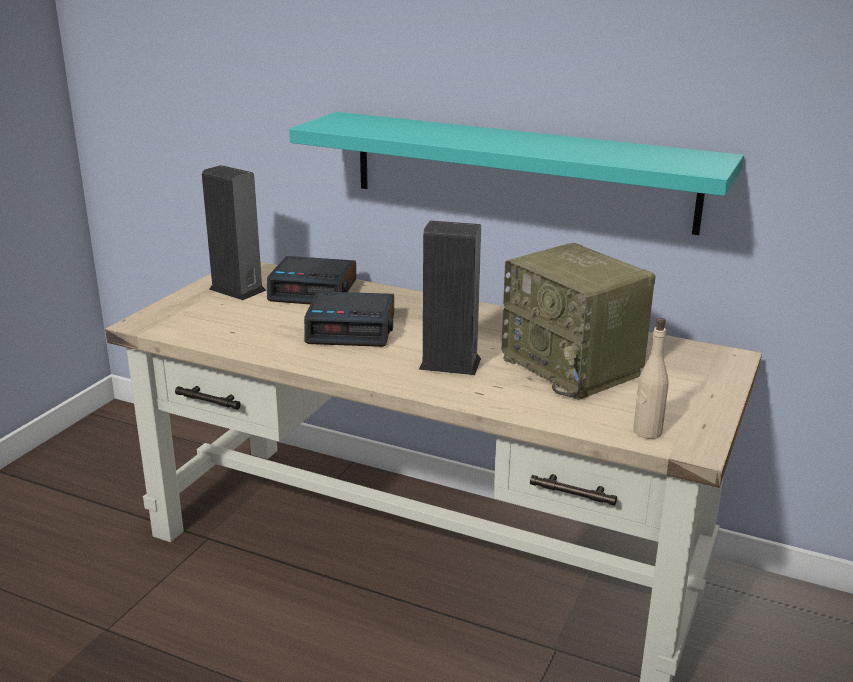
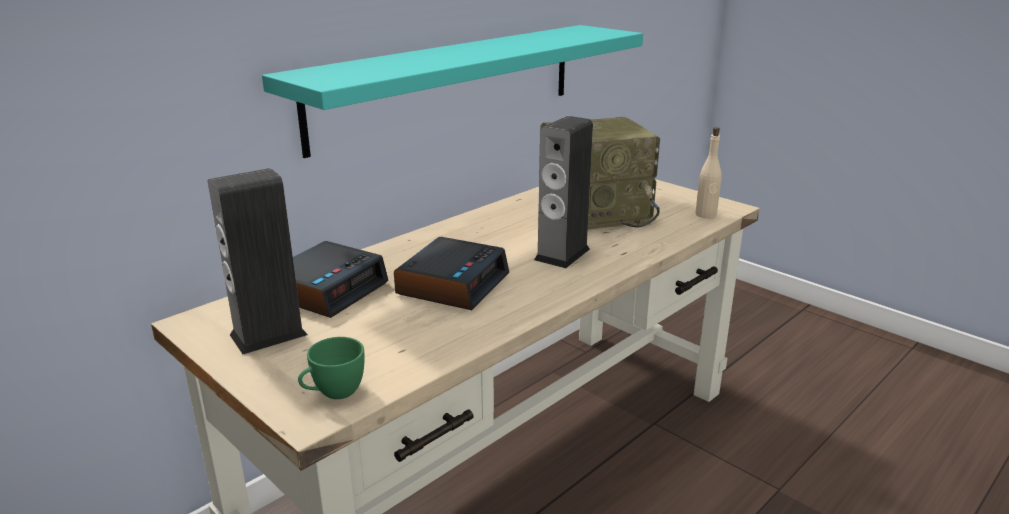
camera: 70 degrees left, 0 degrees up
none -> green cup [298,337,364,399]

